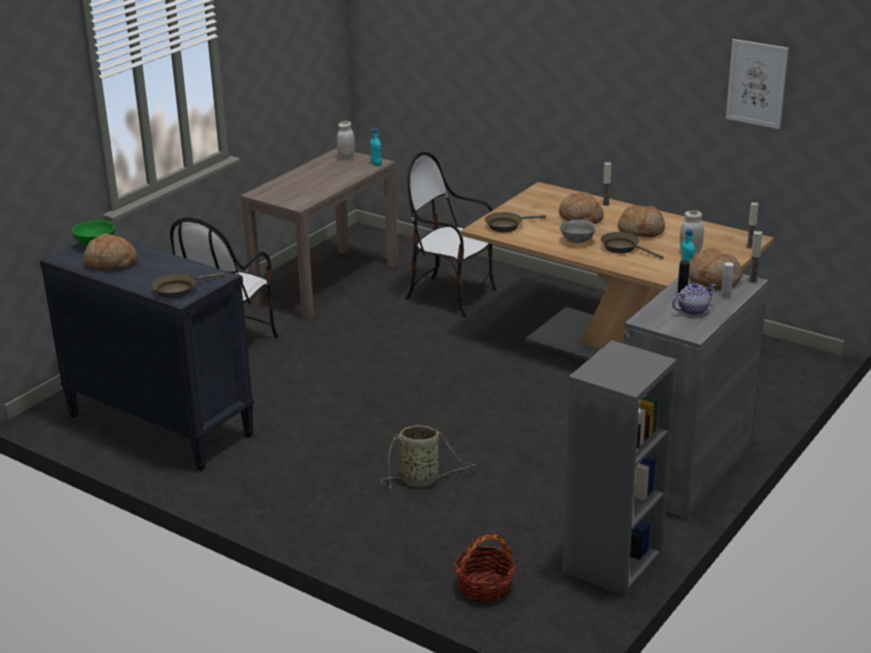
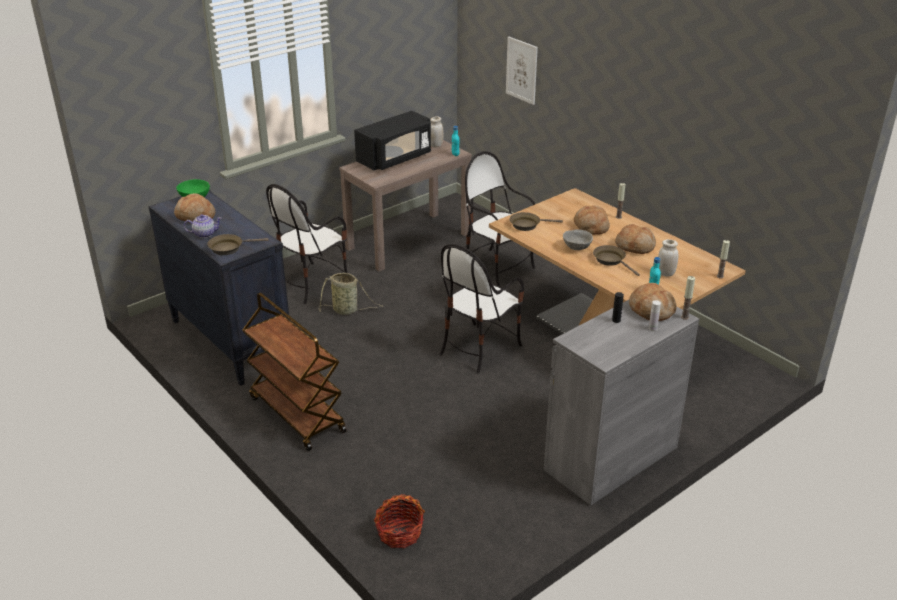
camera: 15 degrees right, 5 degrees up
basket [381,425,475,488] -> basket moved to [318,273,382,315]
grey bookcase [563,340,677,597] -> none
teapot [672,283,716,315] -> teapot moved to [184,214,222,238]
picture [726,39,789,129] -> picture moved to [506,37,538,105]
none -> brown cart [242,293,347,451]
none -> black microwave [354,111,431,170]
none -> chair [440,244,524,373]

